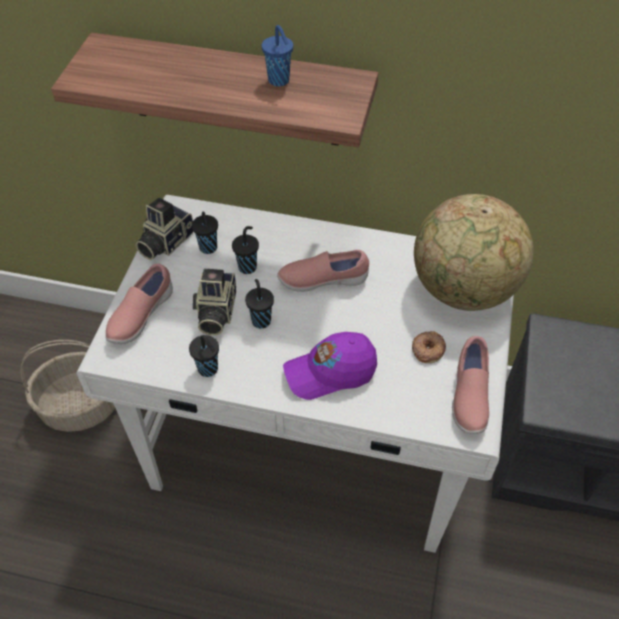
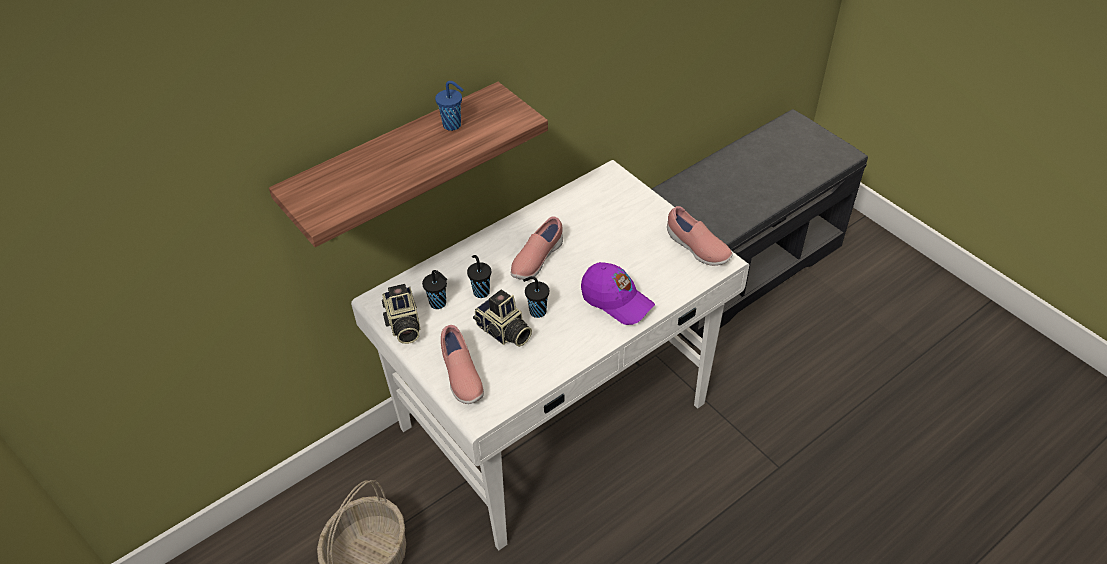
camera: 50 degrees left, 5 degrees down
black cup [189,335,219,377] -> none
purple cap [283,332,377,400] -> purple cap turned 75 degrees counterclockwise [581,262,655,325]
donut [412,331,446,363] -> none
globe [414,194,533,311] -> none

